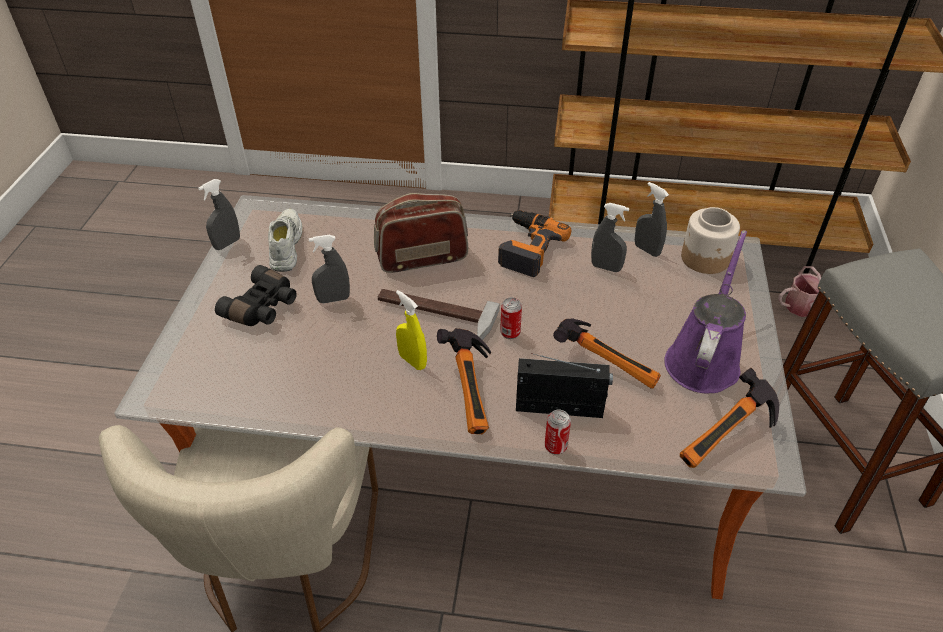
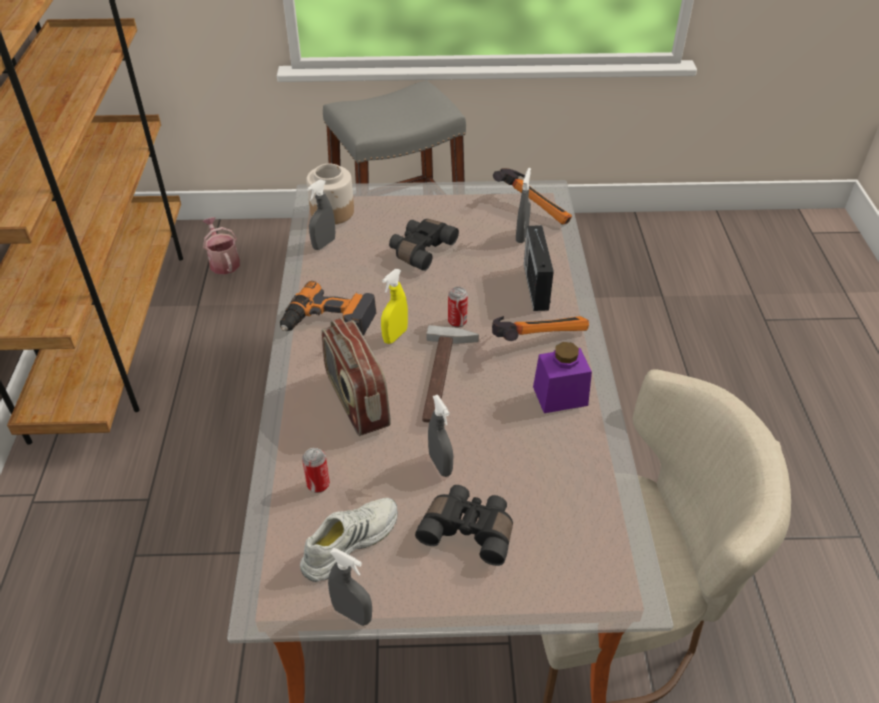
camera: 100 degrees left, 0 degrees up
white shoe [268,209,303,272] -> white shoe turned 150 degrees clockwise [300,498,398,582]
yellow spray bottle [396,290,427,370] -> yellow spray bottle moved to [381,269,408,344]
can [545,410,571,455] -> can moved to [302,448,330,493]
hammer [553,319,661,389] -> none
grey spray bottle [591,203,629,272] -> grey spray bottle moved to [516,168,531,243]
purple watering can [664,230,747,394] -> none
none -> black binoculars [389,219,459,271]
none -> purple jar [533,342,592,413]

